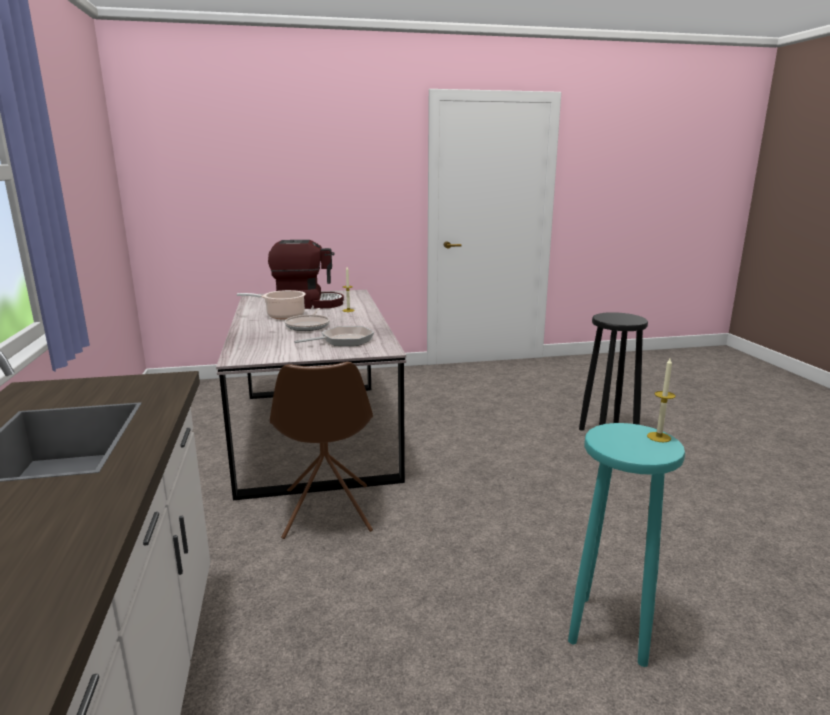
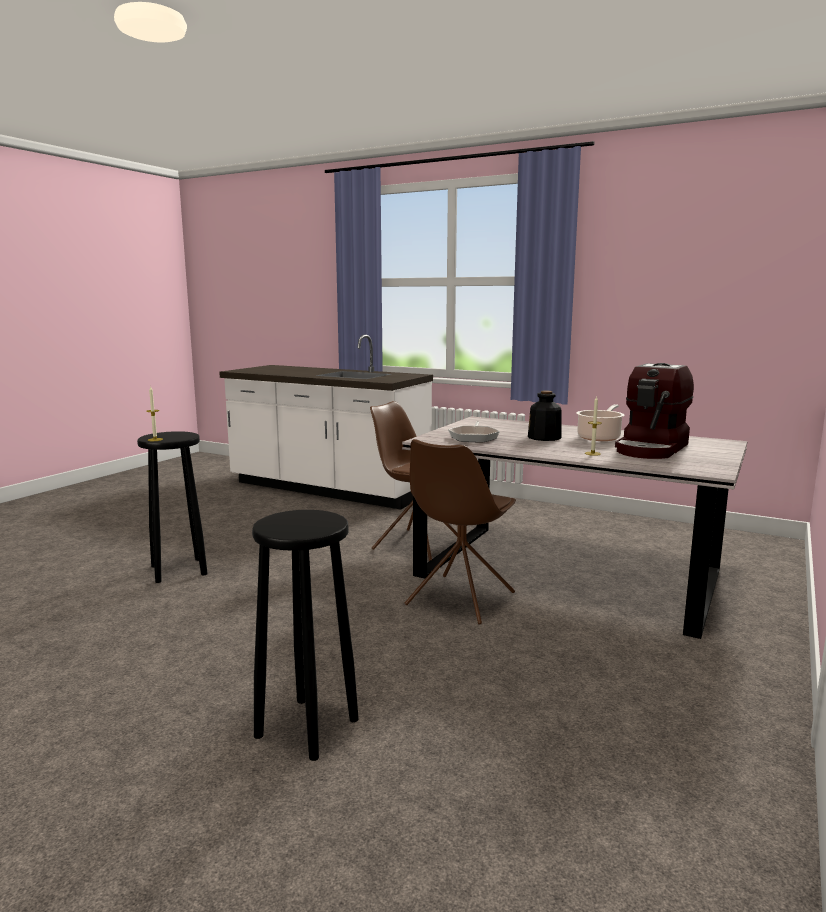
camera: 130 degrees right, 5 degrees down
frying pan [285,308,330,331] -> bottle [528,390,561,441]
turquoise stool [568,423,685,667] -> black stool [137,431,208,583]
none -> brown chair [405,439,516,624]

